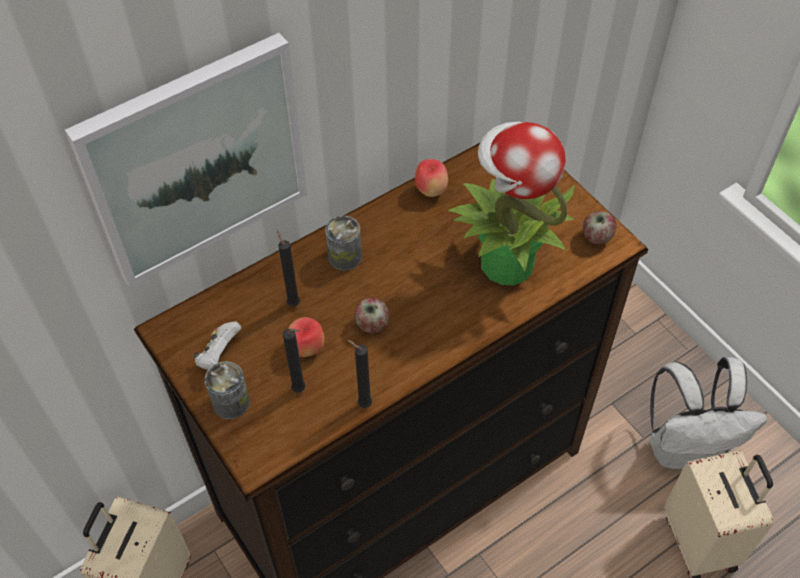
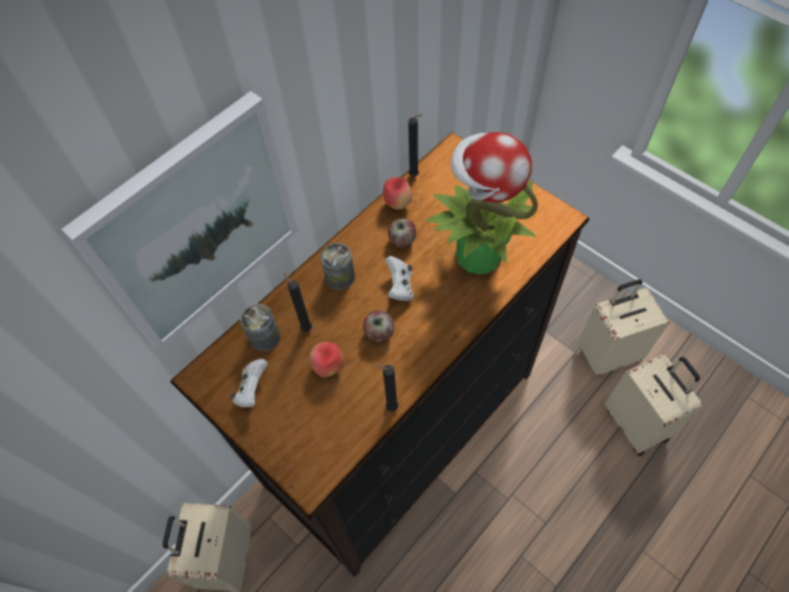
camera: 10 degrees left, 5 degrees up
can [205,361,250,419] -> can moved to [240,304,280,351]
black candle [283,328,306,393] -> black candle moved to [408,114,423,177]
apple [583,211,617,244] -> apple moved to [388,218,416,247]
white backpack [650,357,767,470] -> beige suitcase [578,279,669,376]
none -> white game controller [385,256,414,301]

